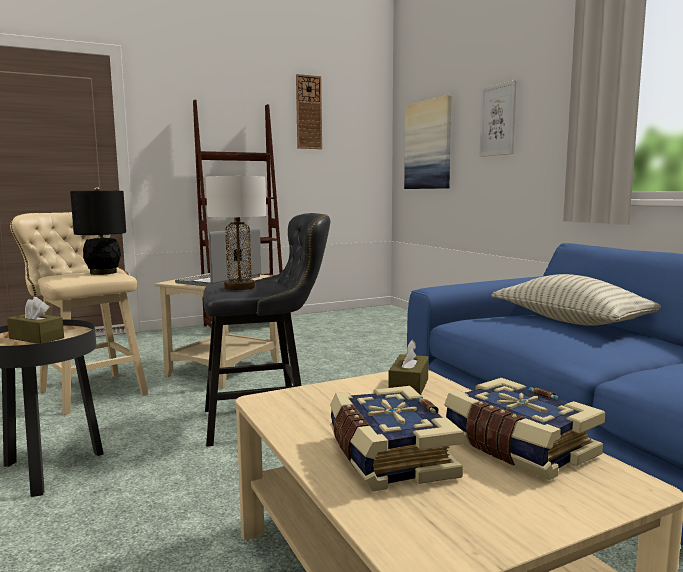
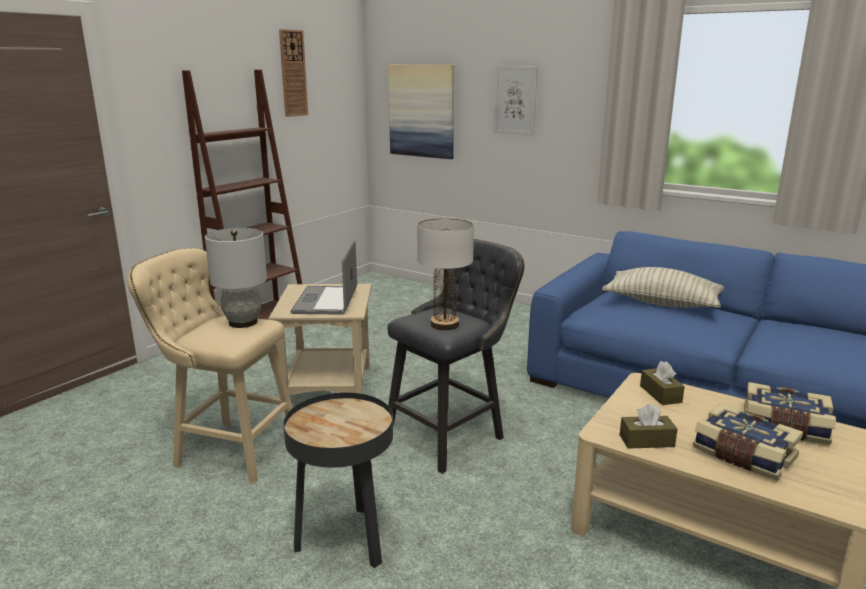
camera: 30 degrees left, 10 degrees up
brown tissue box [7,297,64,344] -> brown tissue box moved to [620,404,678,449]
black table lamp [70,187,126,275] -> white table lamp [205,228,267,328]

